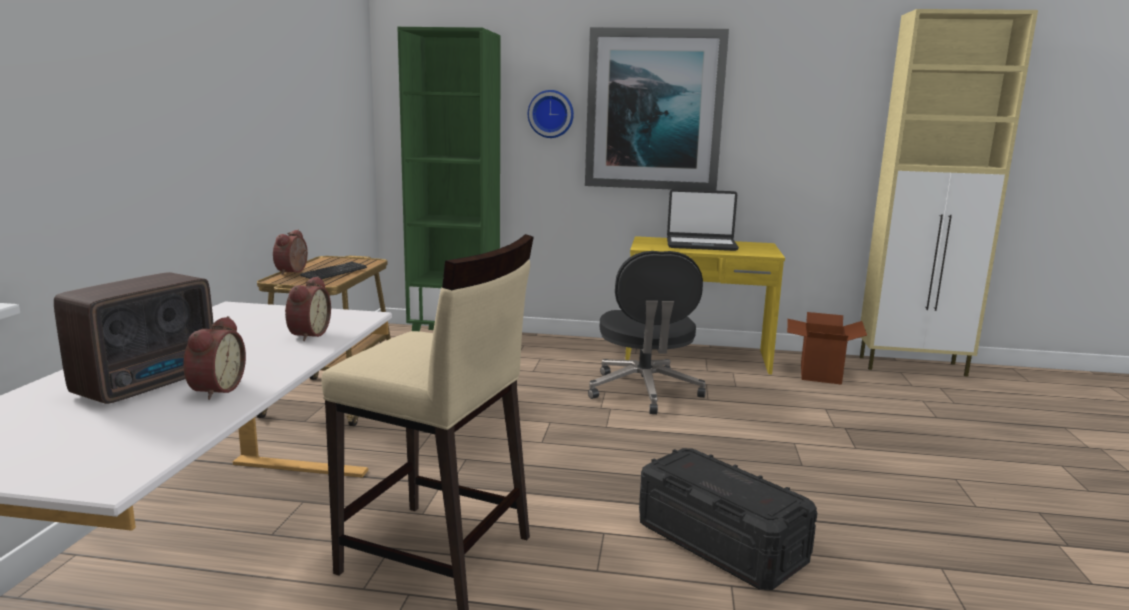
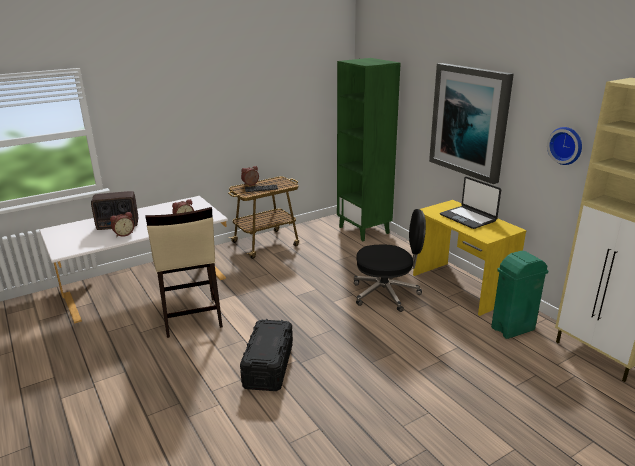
camera: 50 degrees right, 10 degrees up
wall clock [528,90,574,138] -> wall clock moved to [547,127,582,165]
black office chair [588,251,706,414] -> black office chair turned 135 degrees counterclockwise [354,209,426,312]
cardboard box [787,312,867,385] -> green trash can [491,251,548,339]

